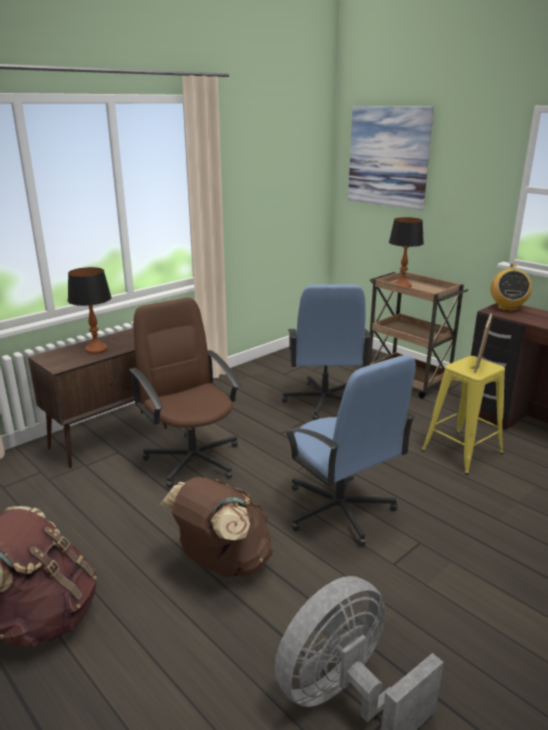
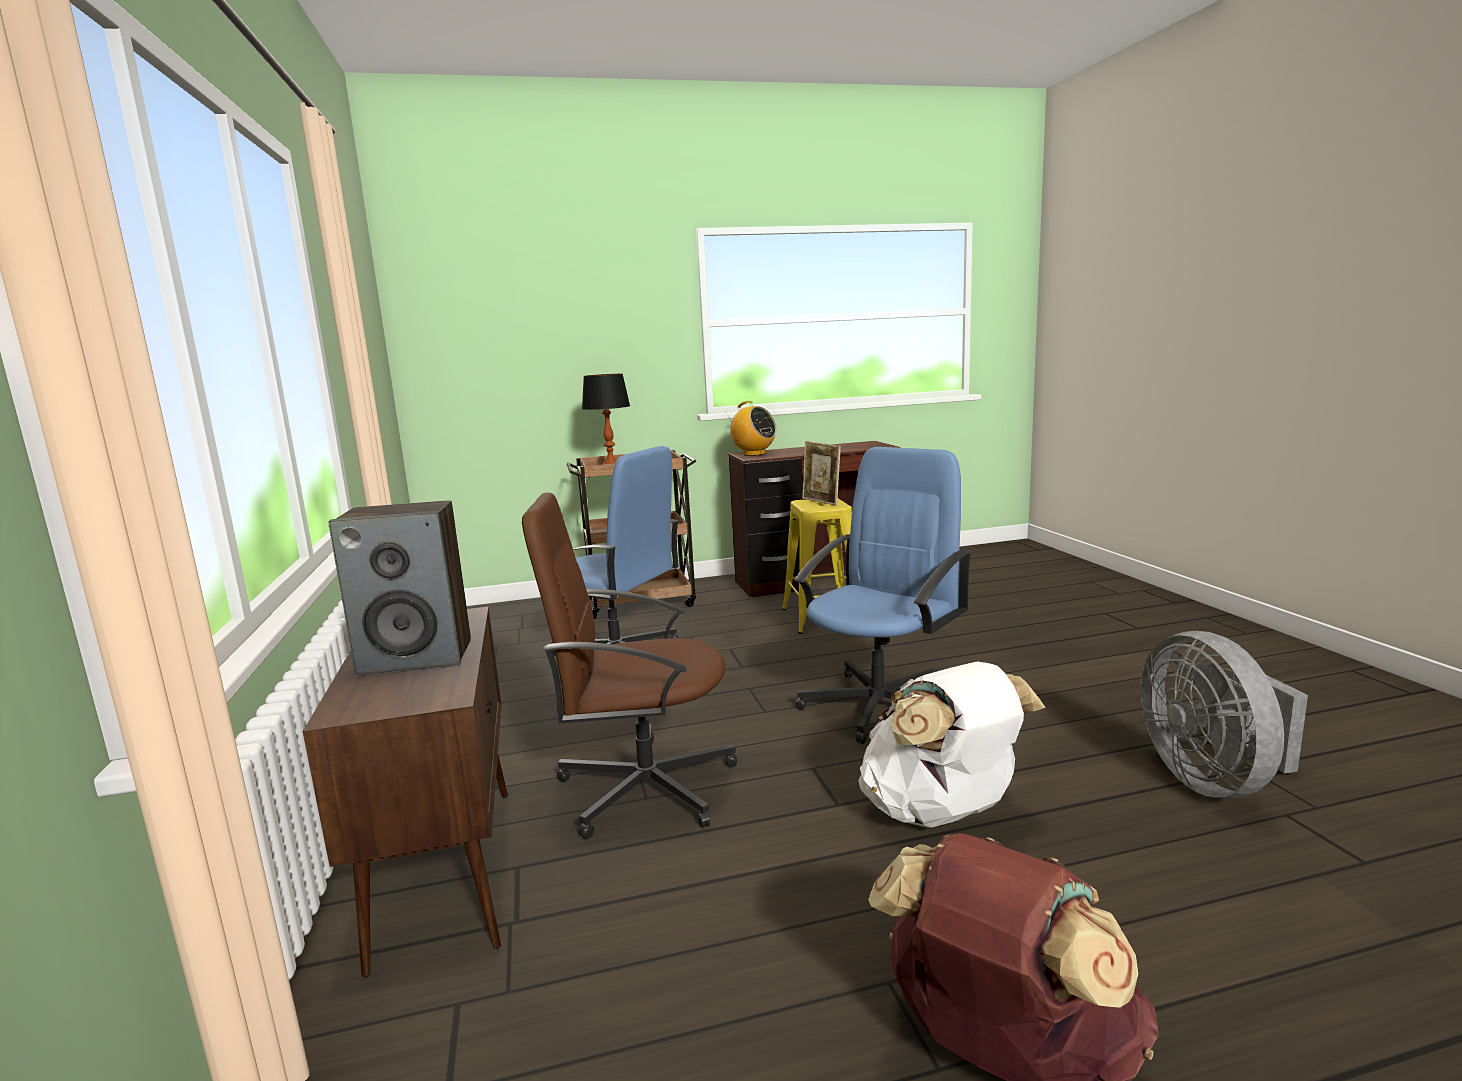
camera: 60 degrees left, 10 degrees down
table lamp [68,267,112,354] -> speaker [328,500,471,676]
brown backpack [160,477,273,577] -> white backpack [858,662,1046,828]
blue office chair [284,355,416,546] -> blue office chair turned 45 degrees counterclockwise [794,447,973,744]
picture [348,106,434,211] -> none

